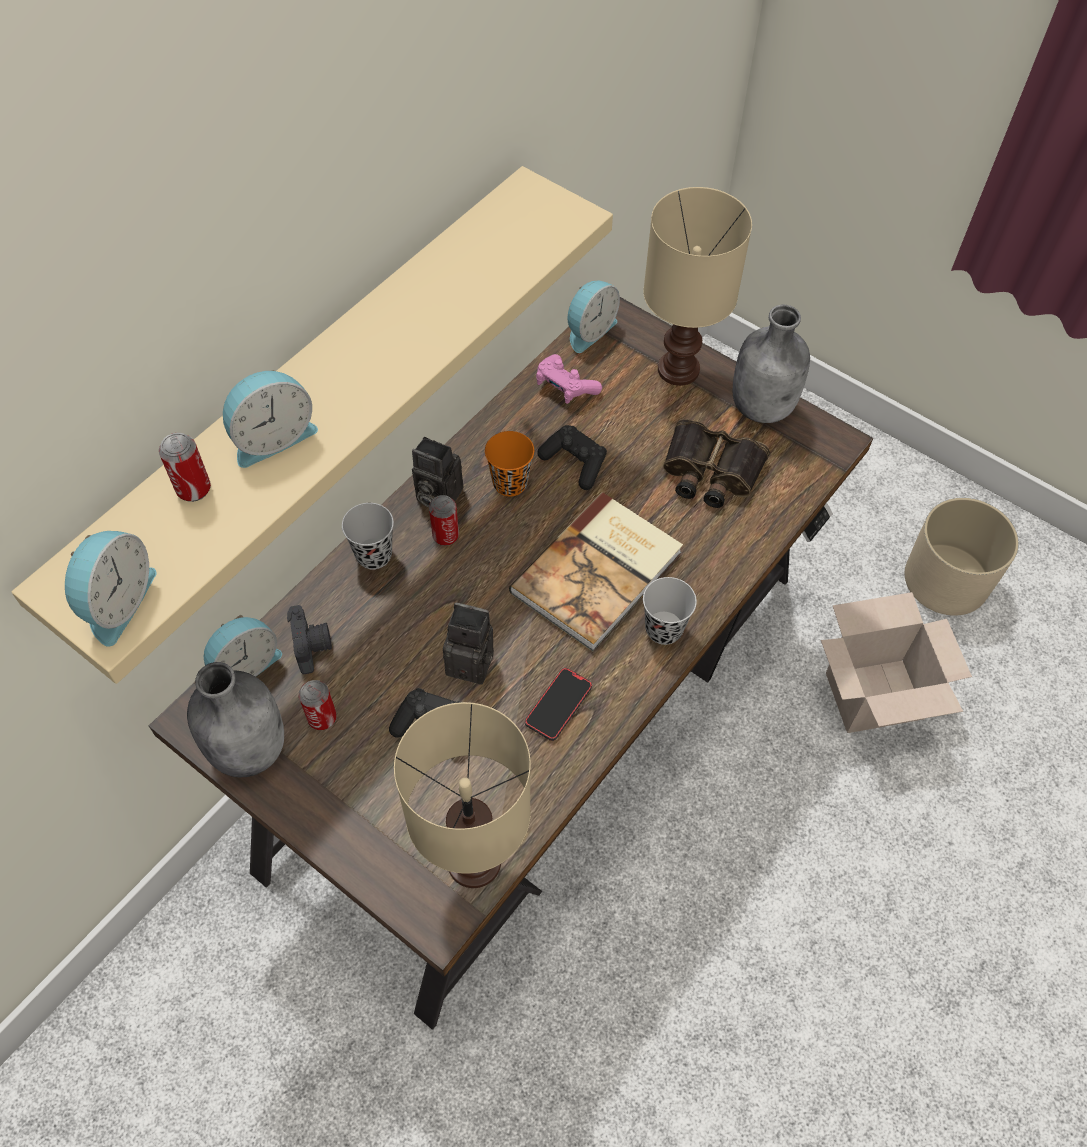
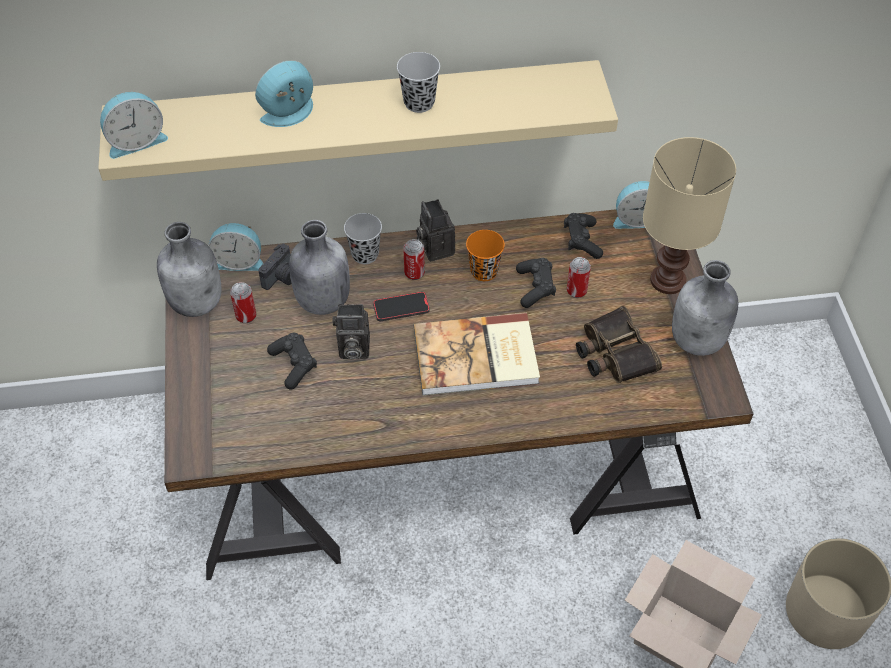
camera: 45 degrees right, 5 degrees down
can [159,433,211,502] -> can moved to [567,257,591,298]
alarm clock [223,370,318,468] -> alarm clock turned 135 degrees clockwise [255,60,313,127]
beige table lamp [394,702,531,888] -> none
camera [443,602,494,685] -> camera turned 120 degrees clockwise [333,304,370,359]
phone [525,668,592,741] -> phone moved to [373,292,430,321]
pink game controller [536,354,602,404] -> black game controller [564,213,603,259]
black cup [643,577,697,645] -> black cup moved to [397,52,440,113]
none -> grey bottle [289,220,350,315]

